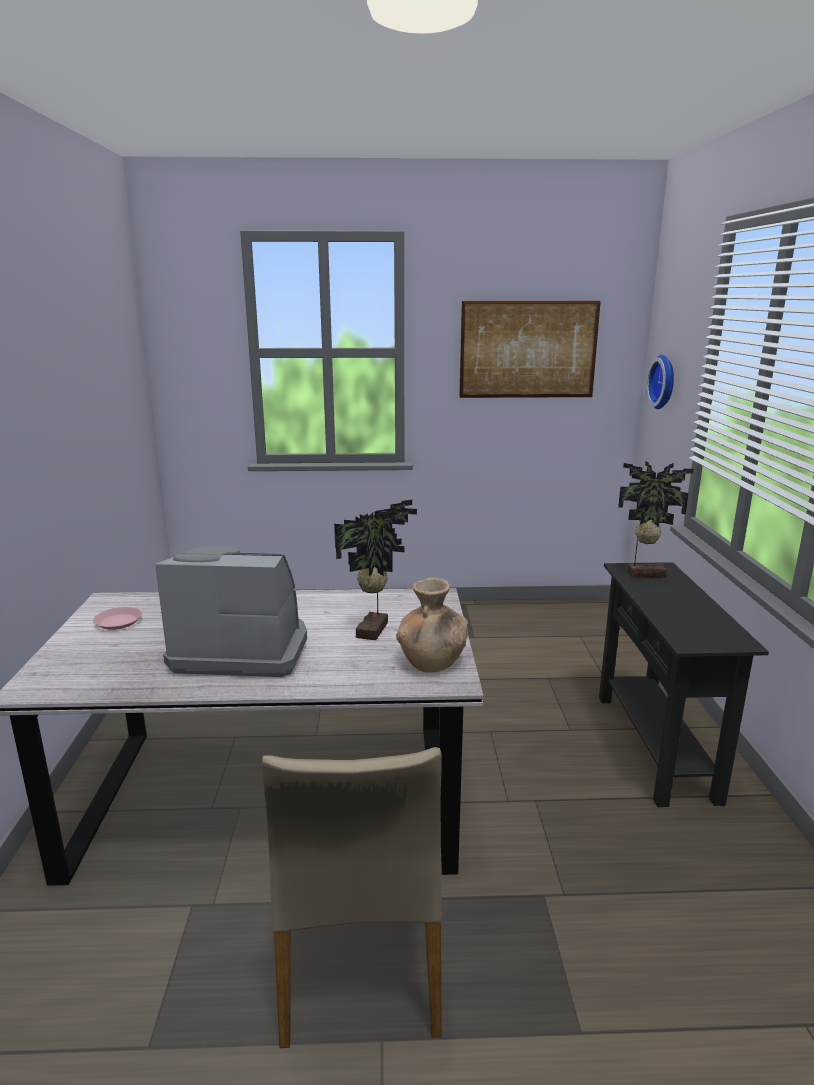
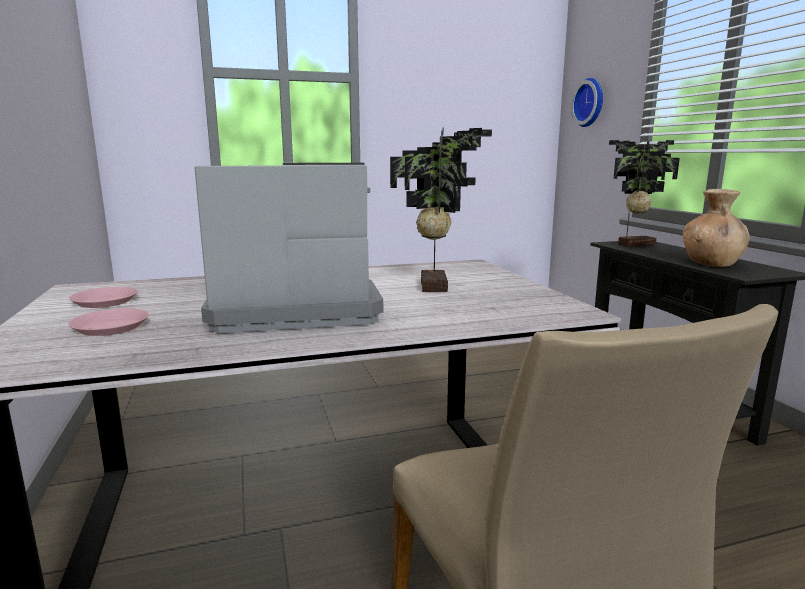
camera: 15 degrees left, 5 degrees down
brown vase [396,578,468,673] -> brown vase moved to [683,189,750,267]
picture [459,301,601,398] -> none
none -> pink plate [68,308,149,336]

